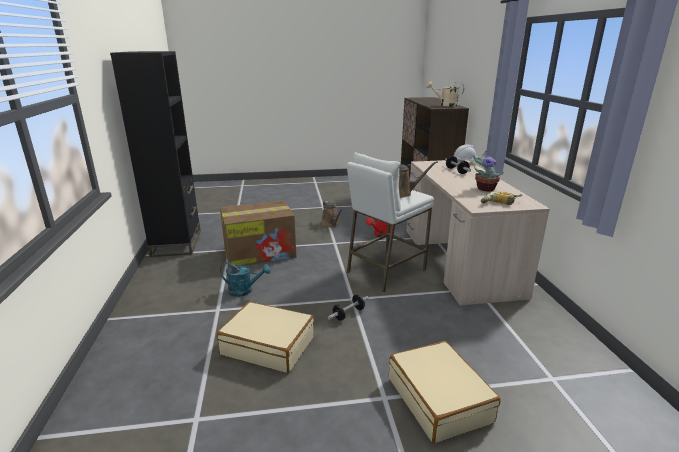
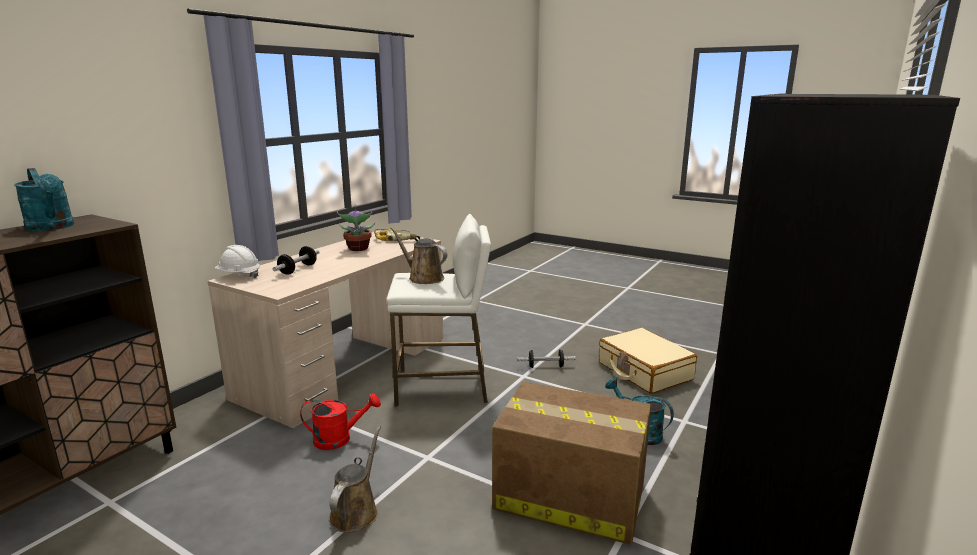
camera: 140 degrees left, 5 degrees down
beige suitcase [389,341,500,443] -> none
beige watering can [426,81,464,107] -> turquoise watering can [14,168,74,231]

